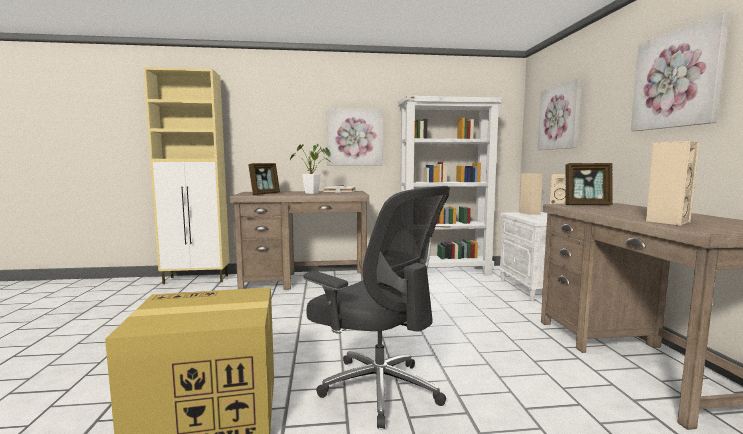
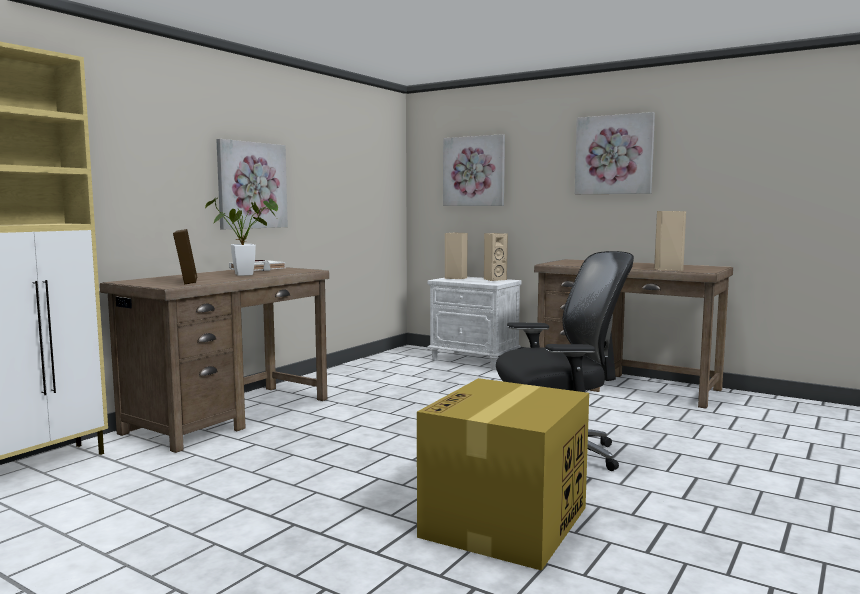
camera: 50 degrees left, 0 degrees up
white bookcase [398,96,503,275] -> none
picture frame [565,163,613,205] -> none

